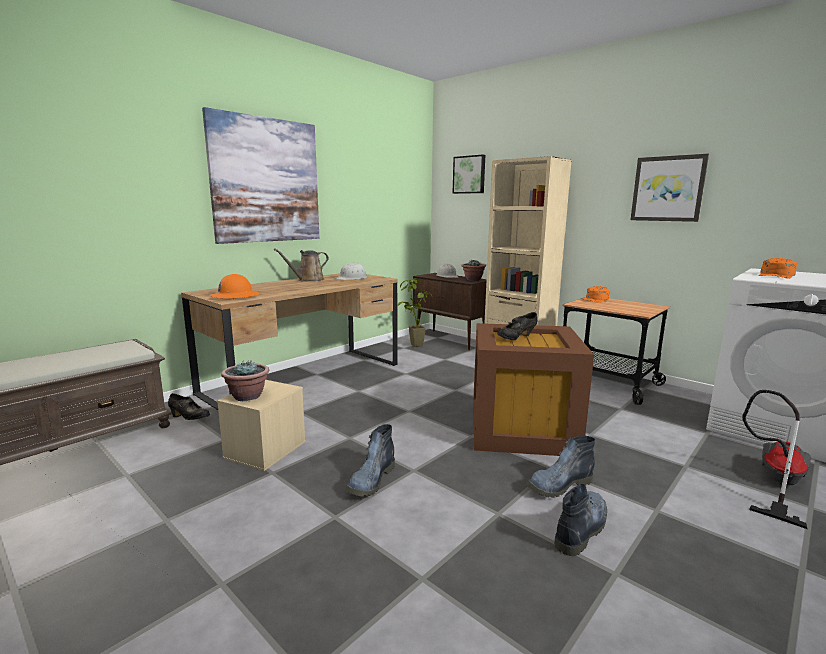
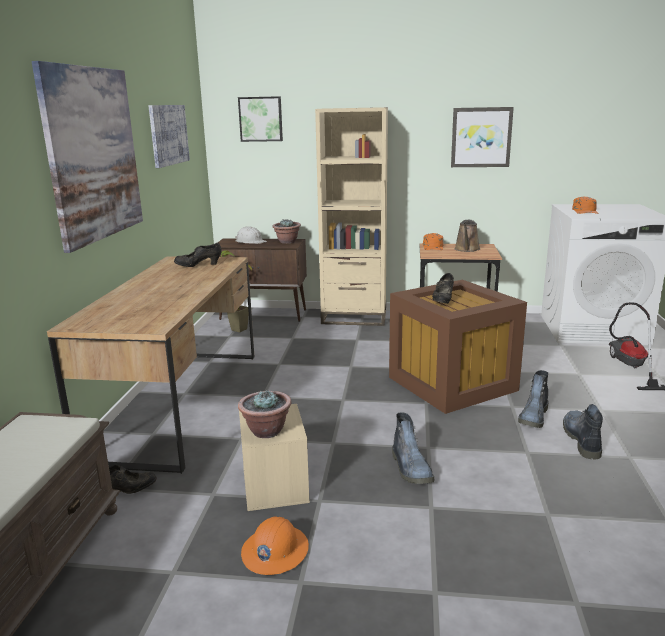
camera: 35 degrees left, 5 degrees up
orange hard hat [210,274,260,299] -> orange hard hat moved to [241,517,309,575]
brown watering can [274,249,329,282] -> brown watering can moved to [454,220,480,252]
white hard hat [335,262,367,280] -> black shoe [174,243,222,267]
none -> picture [148,105,190,168]

